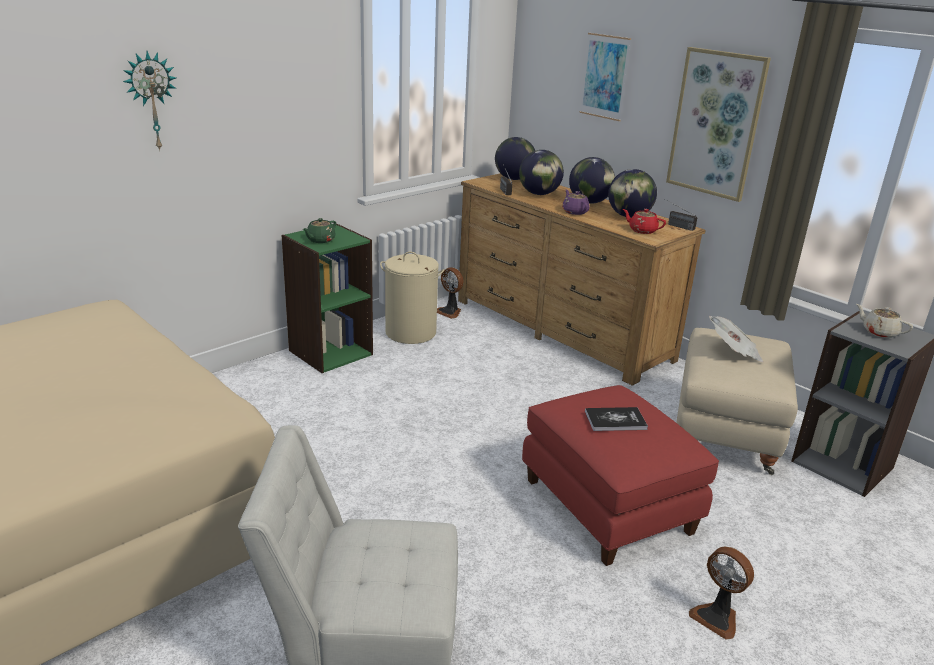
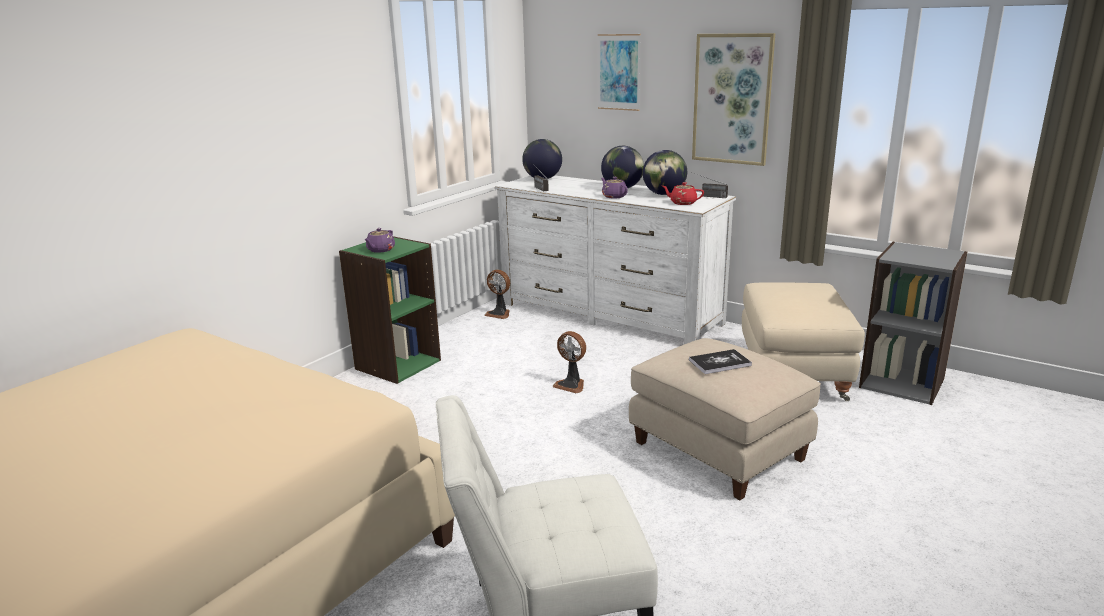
camera: 10 degrees left, 5 degrees down
wall clock [123,51,176,151] -> none
green teapot [303,218,336,243] -> purple teapot [364,228,395,253]
beige laundry basket [380,252,444,344] -> none
brown dresser [458,173,706,386] -> white dresser [495,176,736,344]
globe [519,150,564,195] -> none
red ottoman [522,385,719,566] -> beige ottoman [629,338,821,500]
fan [689,547,754,639] -> fan moved to [553,331,586,393]
newspaper [709,316,763,362] -> none
beige teapot [856,304,913,338] -> none

